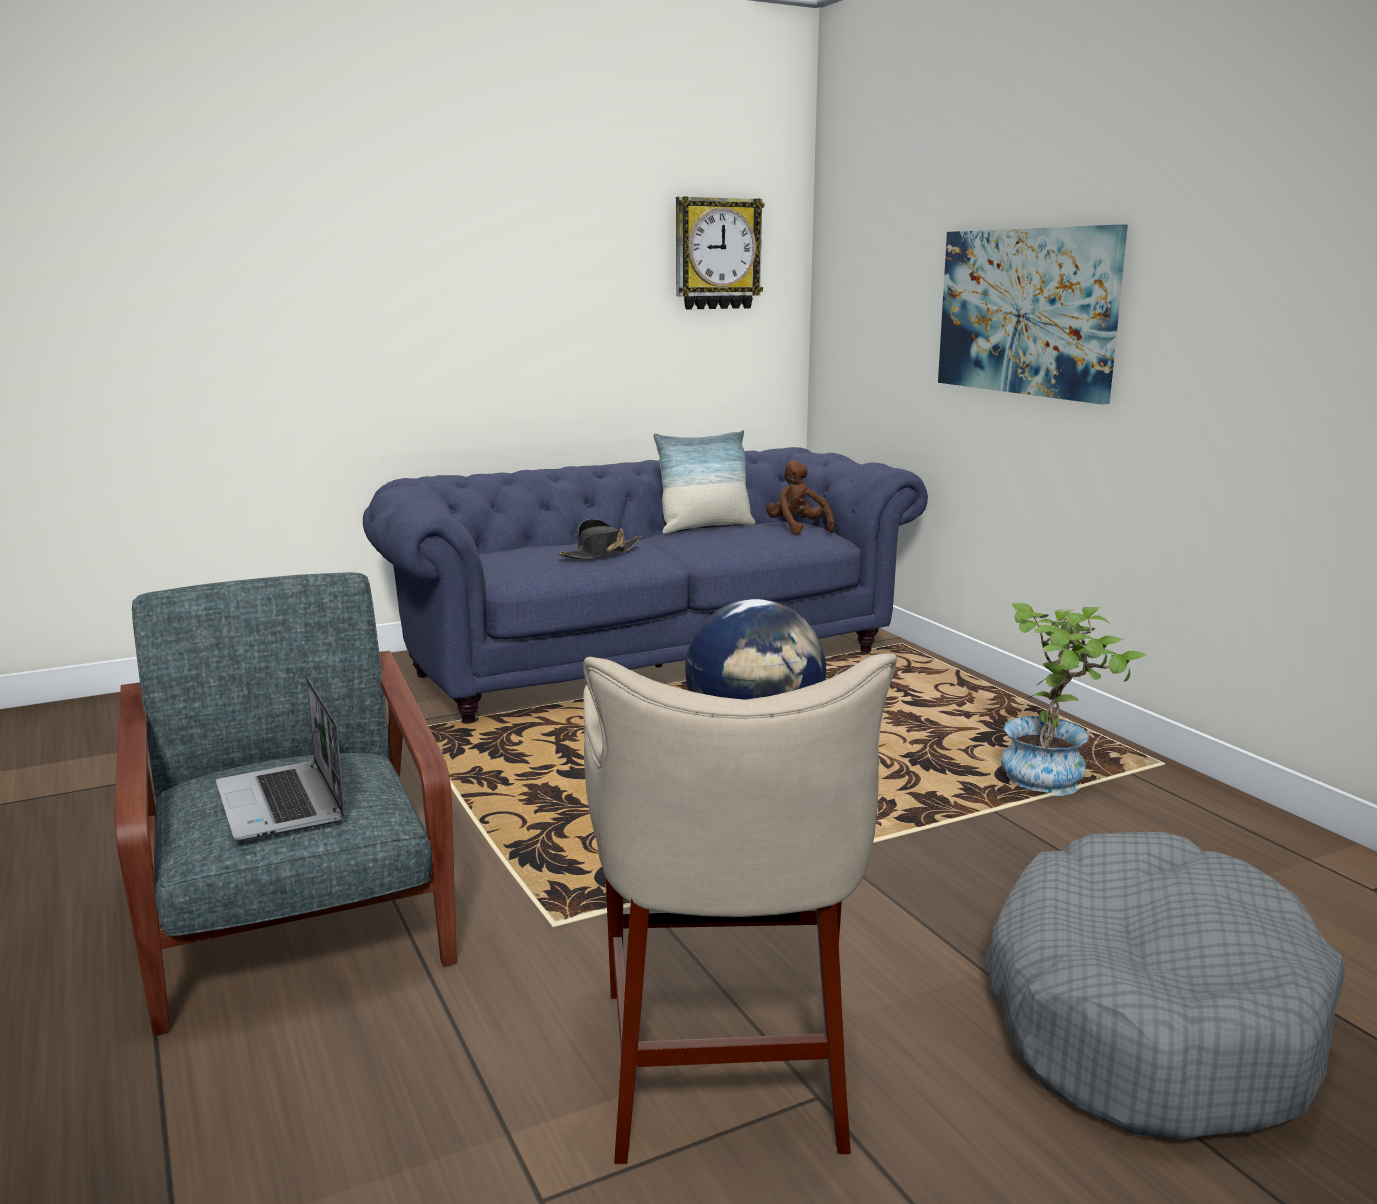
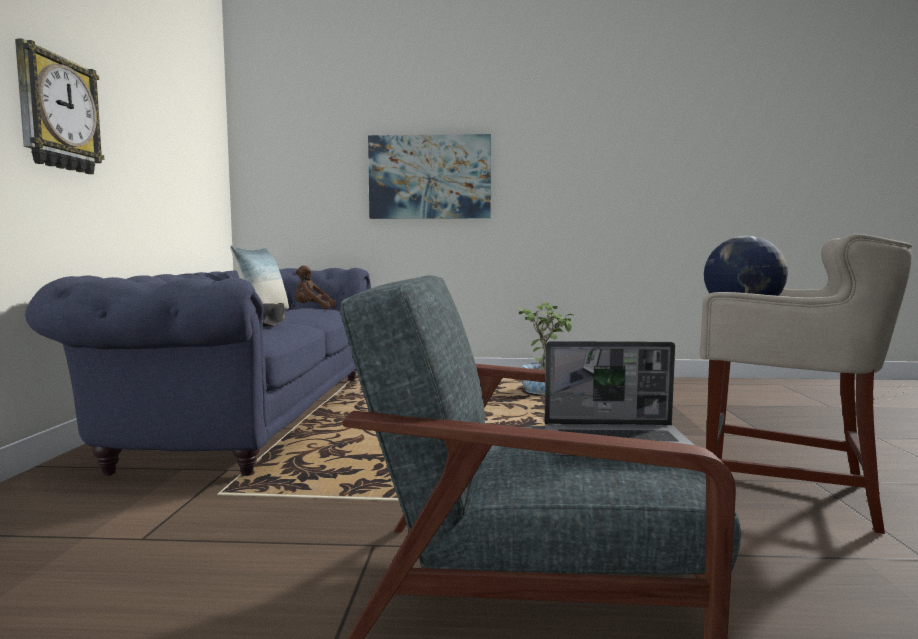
camera: 60 degrees left, 10 degrees down
wall clock [676,196,764,310] -> wall clock moved to [15,39,104,174]
grey dog bed [985,832,1345,1140] -> none

